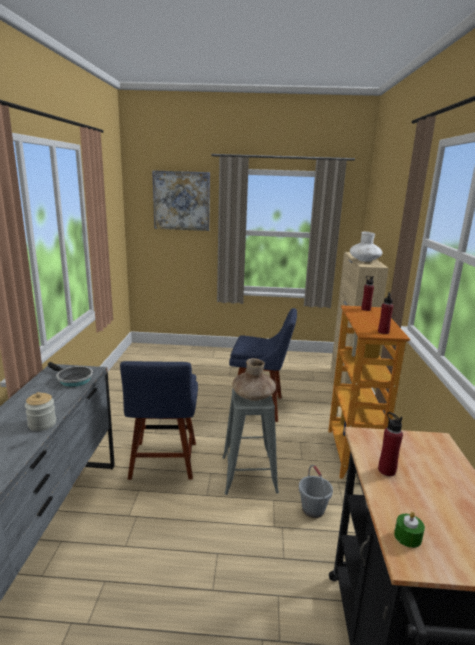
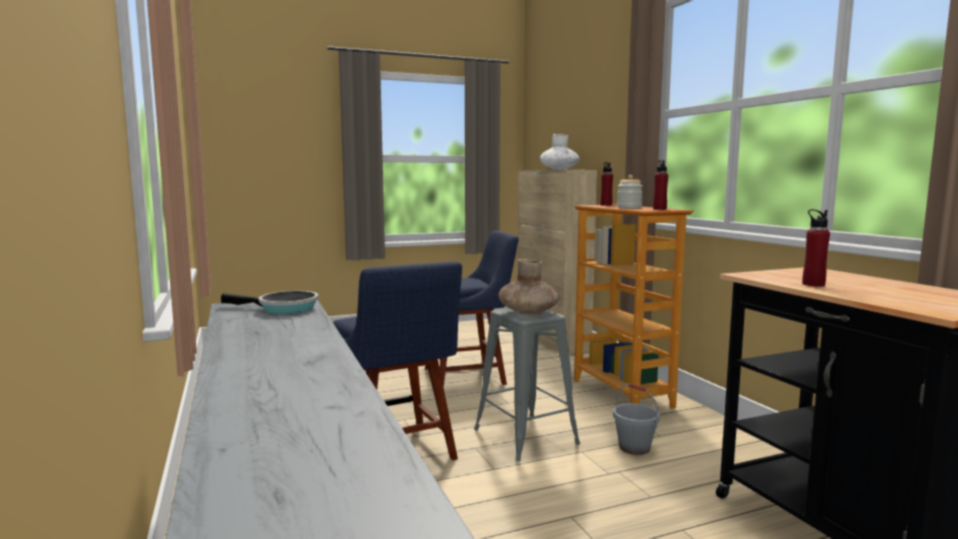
camera: 25 degrees left, 10 degrees down
jar [25,392,56,431] -> jar moved to [617,175,643,208]
picture [152,170,210,231] -> none
green candle [394,512,425,548] -> none

